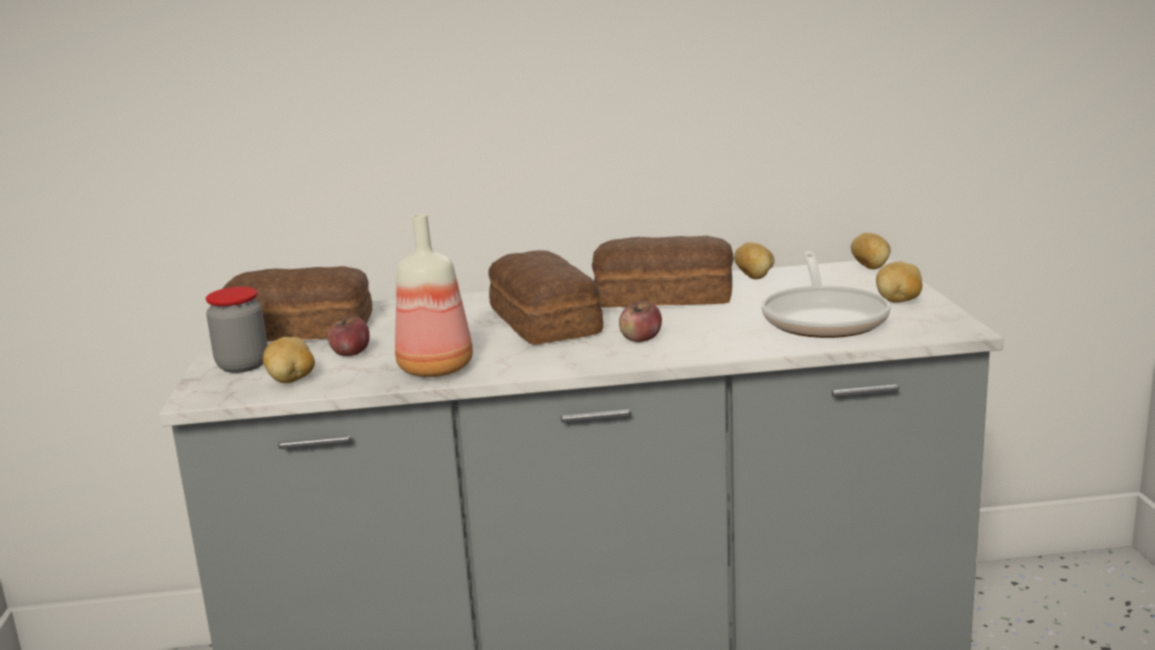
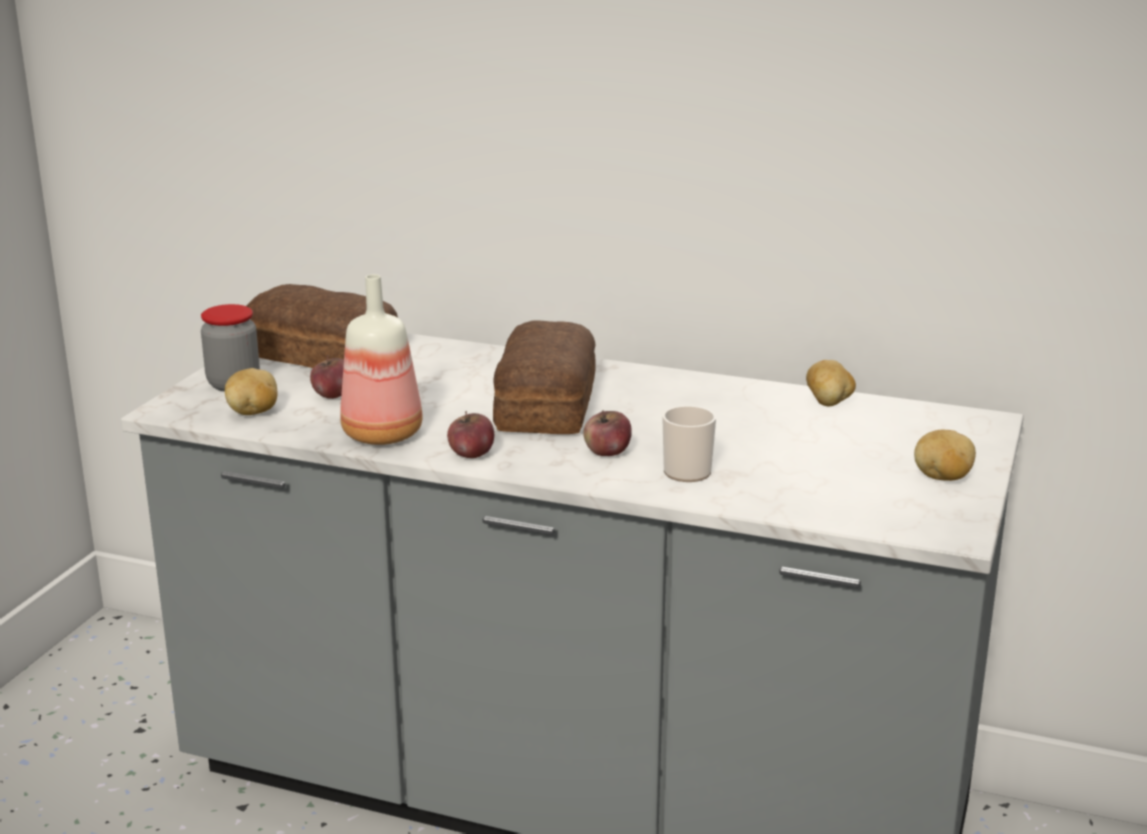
camera: 25 degrees right, 5 degrees up
bread [592,236,734,308] -> none
frying pan [762,252,891,338] -> none
potato [851,233,891,269] -> none
none -> apple [447,411,494,458]
none -> mug [662,406,716,482]

